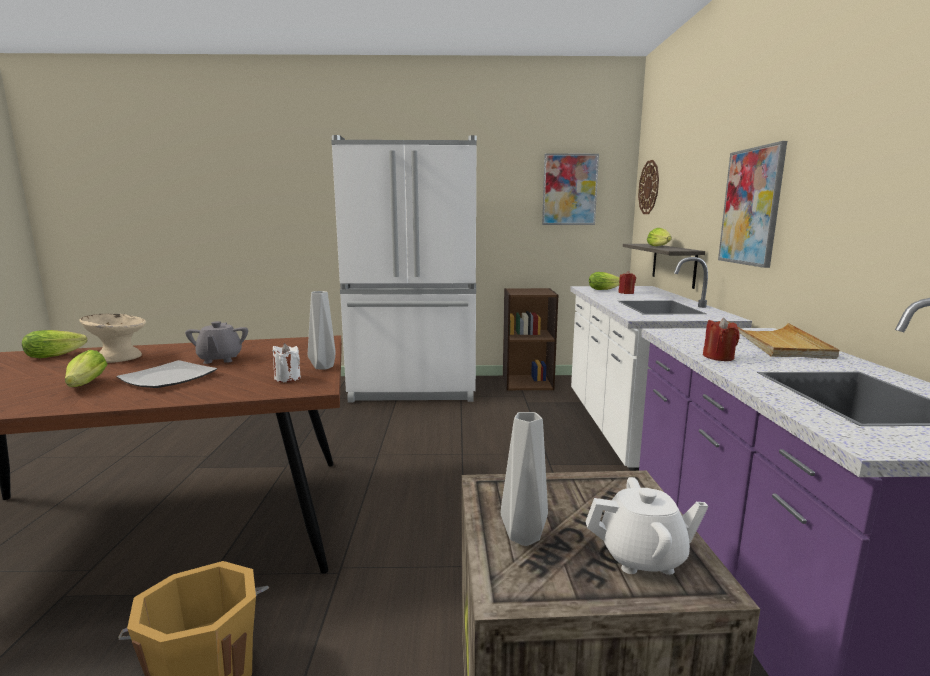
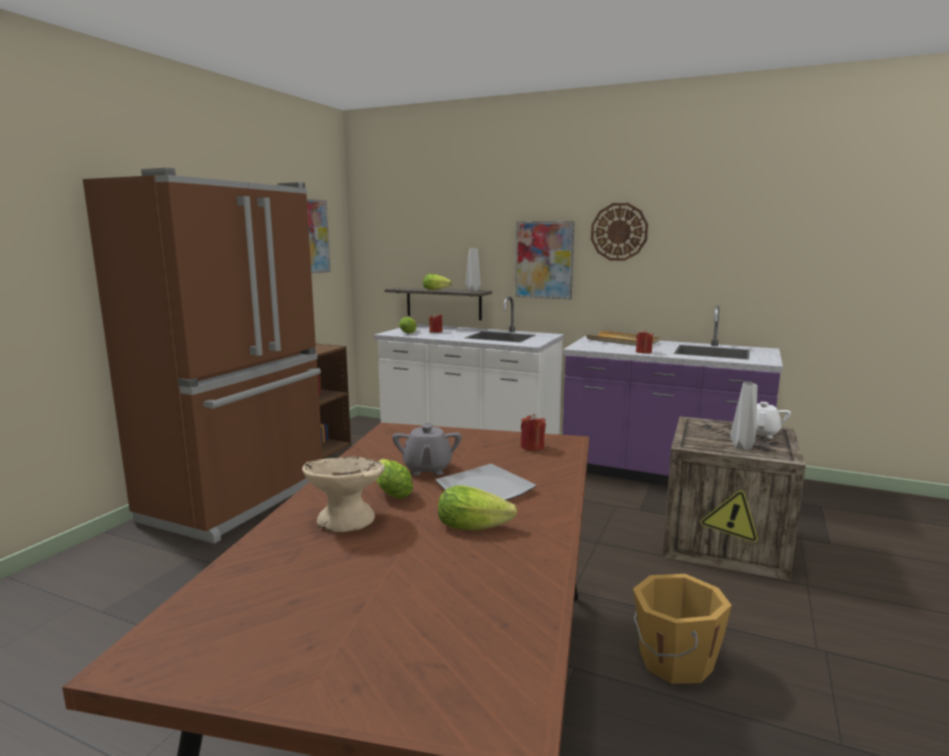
camera: 65 degrees left, 0 degrees up
lettuce [22,330,87,358] -> lettuce moved to [376,459,413,498]
grey teapot [185,321,248,364] -> grey teapot turned 75 degrees clockwise [392,423,462,475]
white candle [273,343,301,382] -> red candle [520,414,546,451]
grey vase [308,291,336,370] -> grey vase moved to [465,248,481,291]
white fridge [331,135,477,402] -> brown fridge [83,168,323,544]
wall clock [638,160,659,214] -> wall clock moved to [591,203,648,261]

